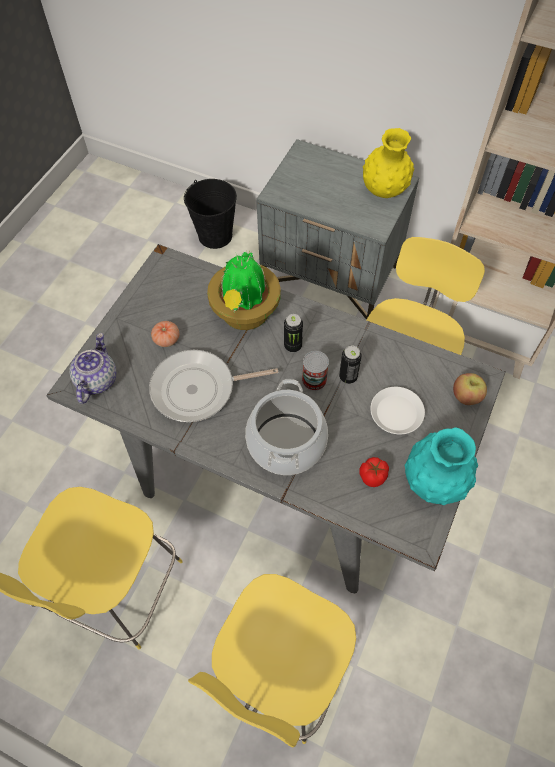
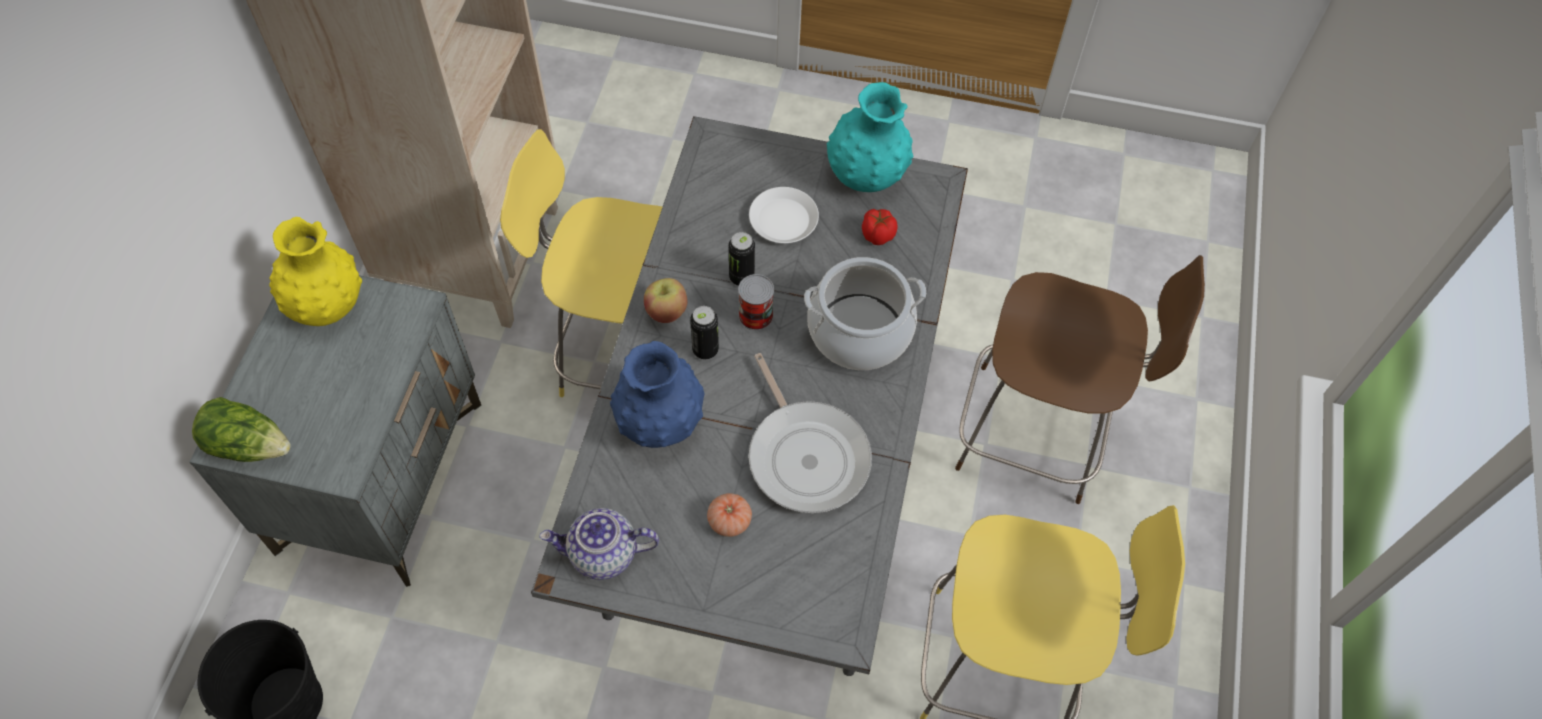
camera: 105 degrees left, 0 degrees up
teapot [70,333,116,404] -> teapot moved to [539,508,659,580]
yellow stool [188,574,356,748] -> brown stool [955,255,1205,504]
potted plant [207,250,281,330] -> blue vase [610,341,704,448]
apple [453,373,487,405] -> apple moved to [644,278,687,323]
none -> lettuce [192,397,291,462]

